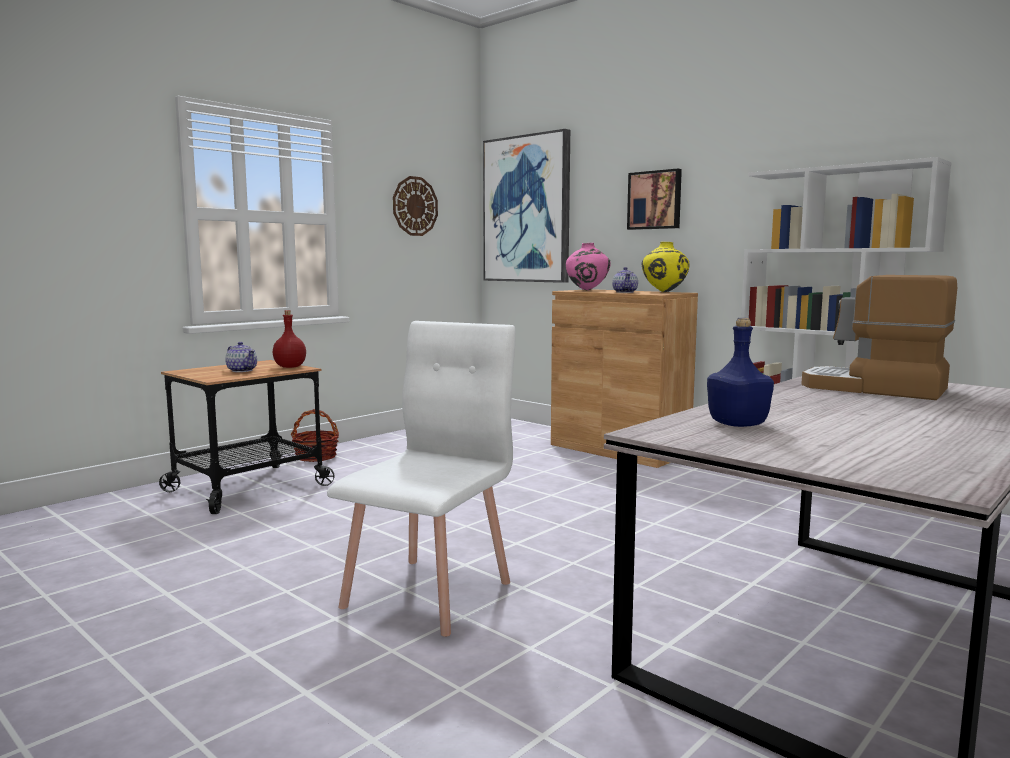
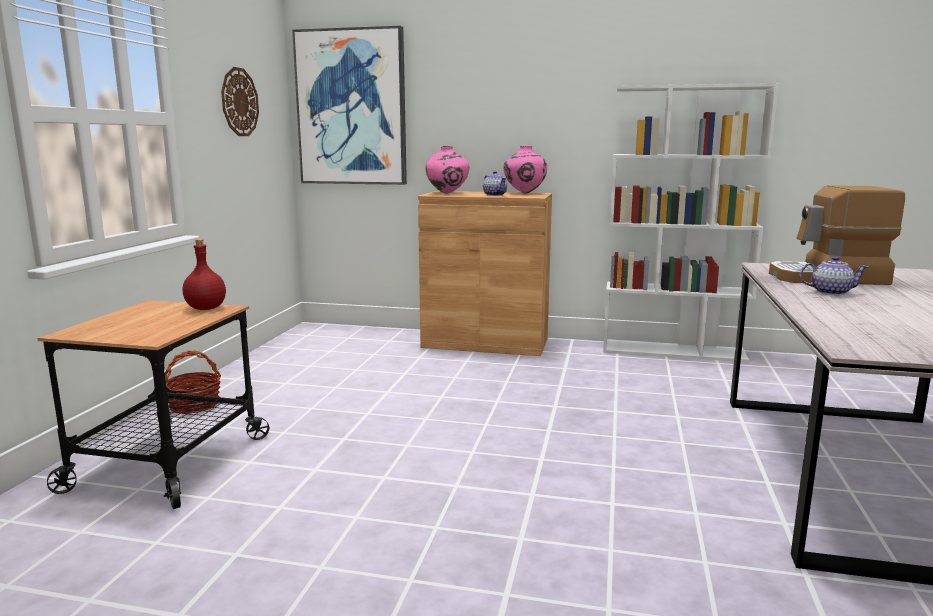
camera: 30 degrees left, 5 degrees up
teapot [225,342,257,372] -> teapot moved to [800,256,868,295]
white chair [327,321,516,637] -> none
picture [627,169,682,230] -> none
yellow vase [642,242,690,292] -> pink vase [503,146,547,194]
blue bottle [707,318,774,427] -> none

